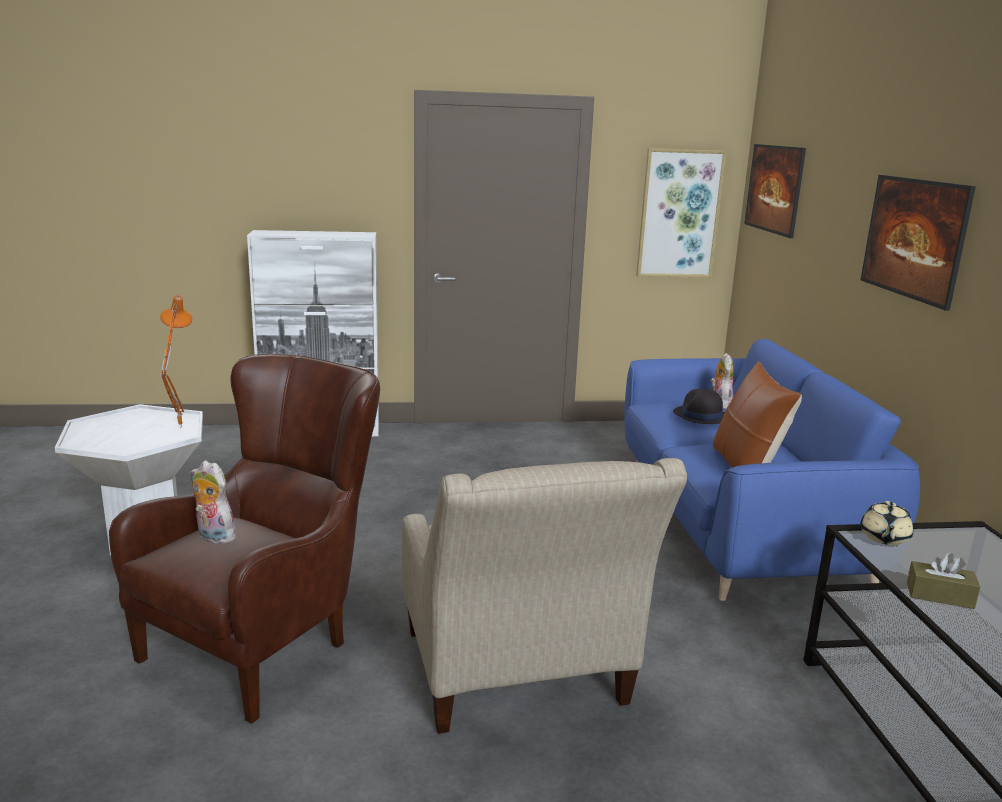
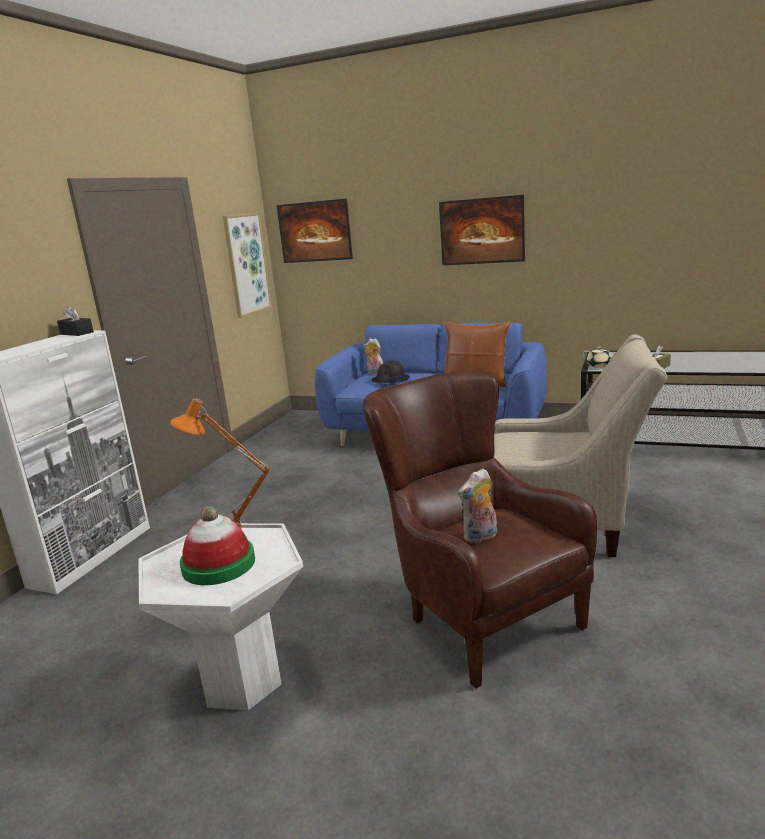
camera: 60 degrees left, 0 degrees up
none -> black tissue box [57,306,94,336]
none -> hat [180,506,255,585]

